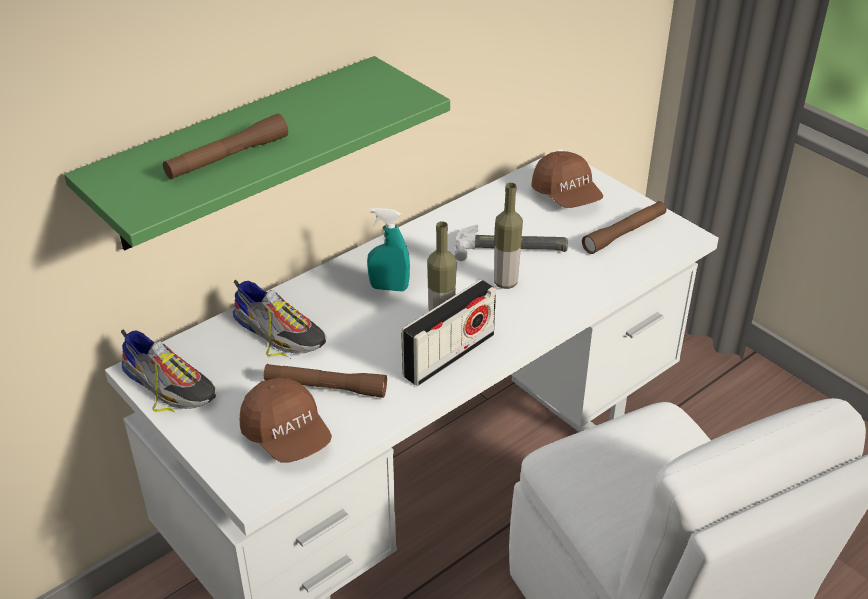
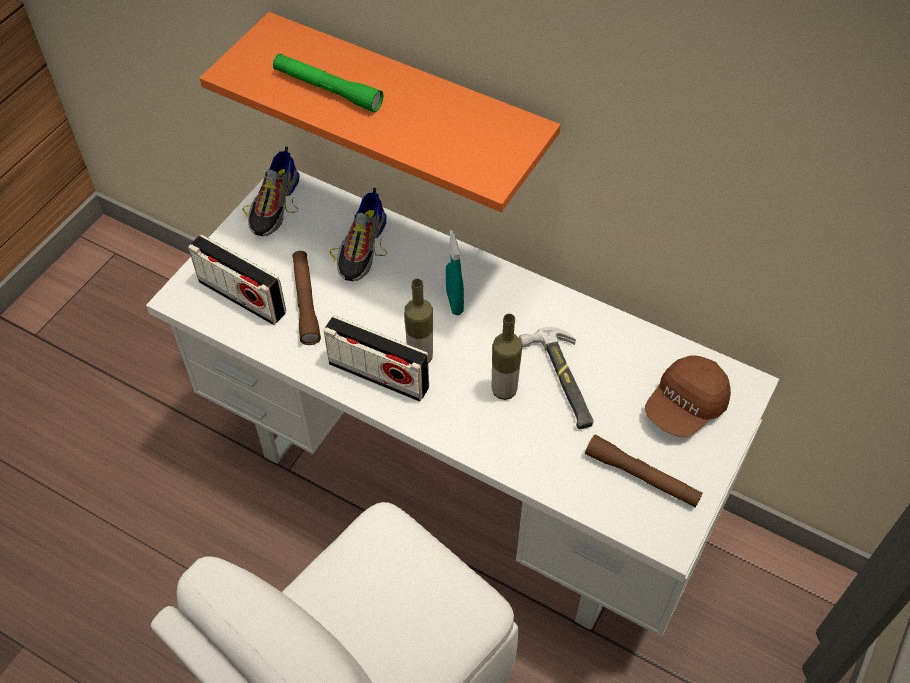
camera: 70 degrees right, 15 degrees up
green shelf [64,56,450,251] -> orange shelf [200,12,560,212]
brown flashlight [163,114,288,179] -> green flashlight [273,54,383,112]
brown cap [240,378,332,463] -> radio [188,234,286,325]

